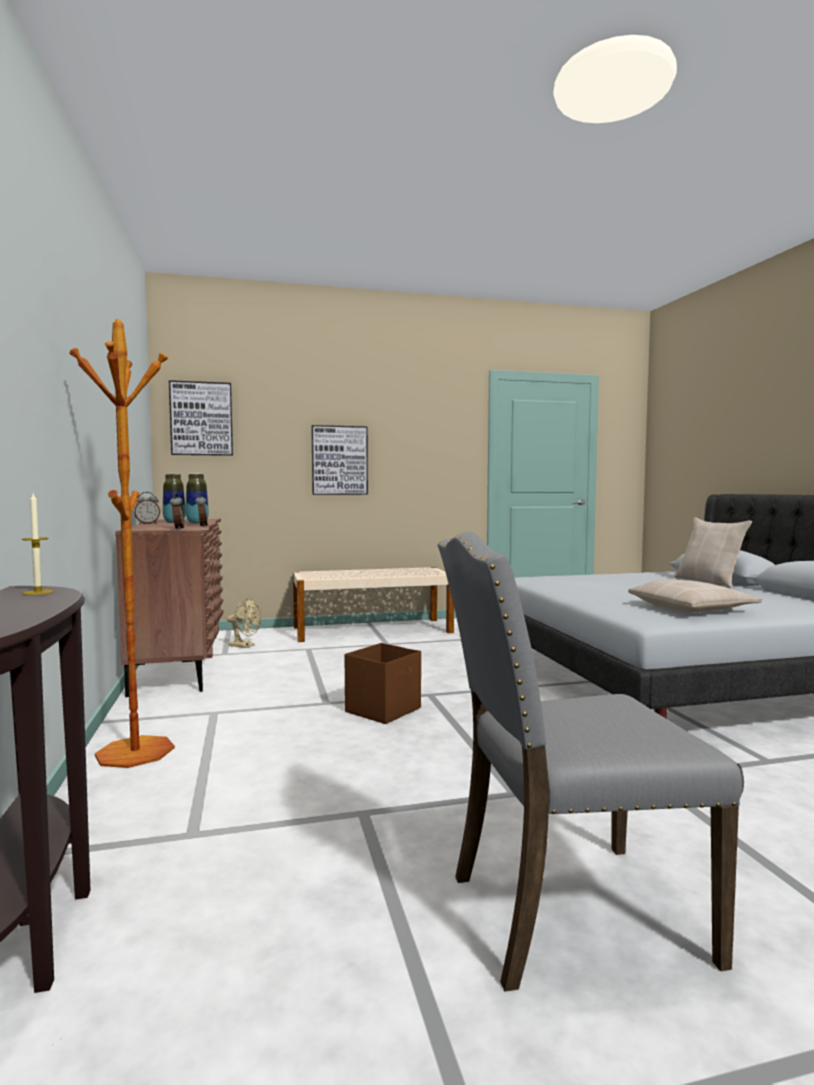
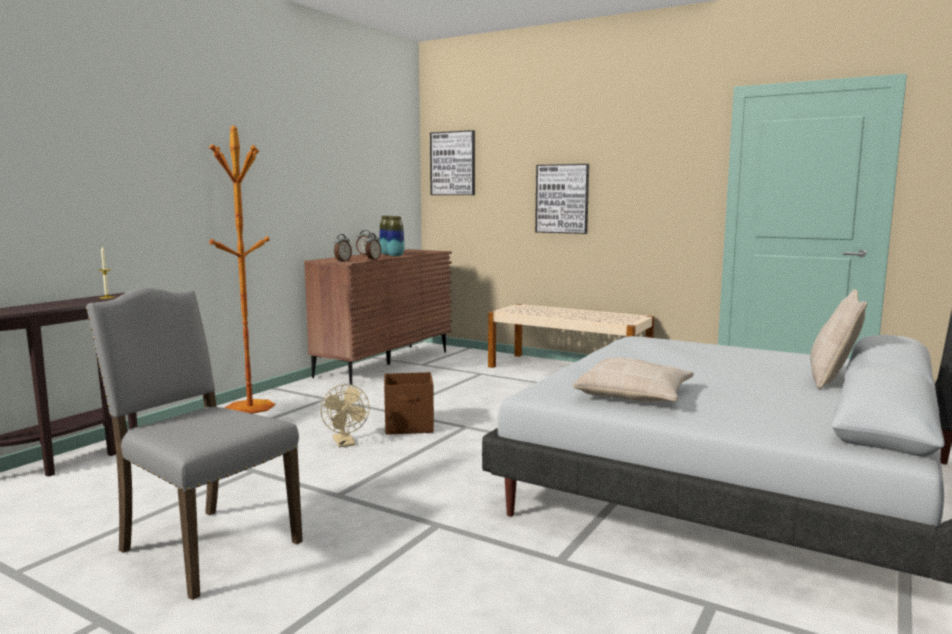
camera: 45 degrees right, 5 degrees up
beige fan [227,598,262,648] -> beige fan moved to [321,384,369,447]

